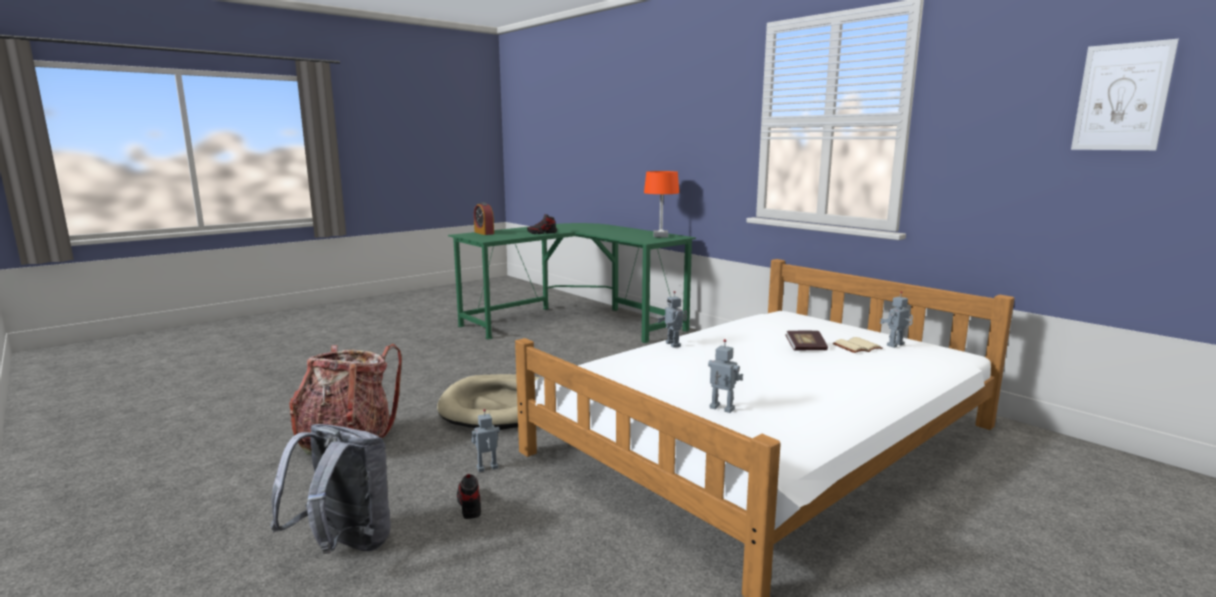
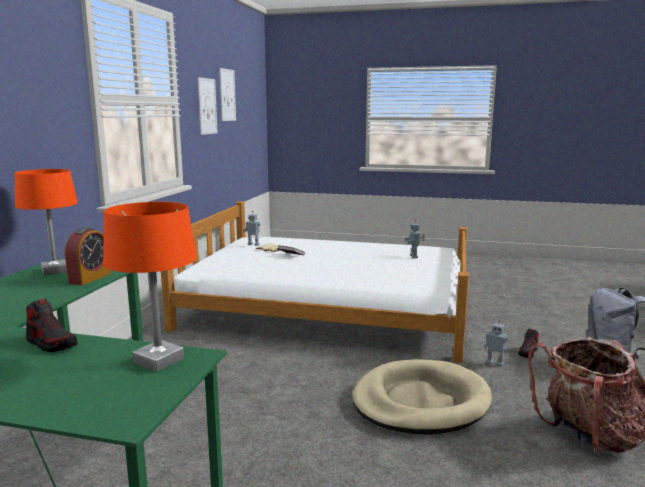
camera: 125 degrees left, 0 degrees up
alarm clock [474,202,494,235] -> alarm clock moved to [65,227,111,285]
toy robot [657,291,687,348] -> none
none -> orange table lamp [103,202,197,372]
none -> picture [197,77,218,135]

